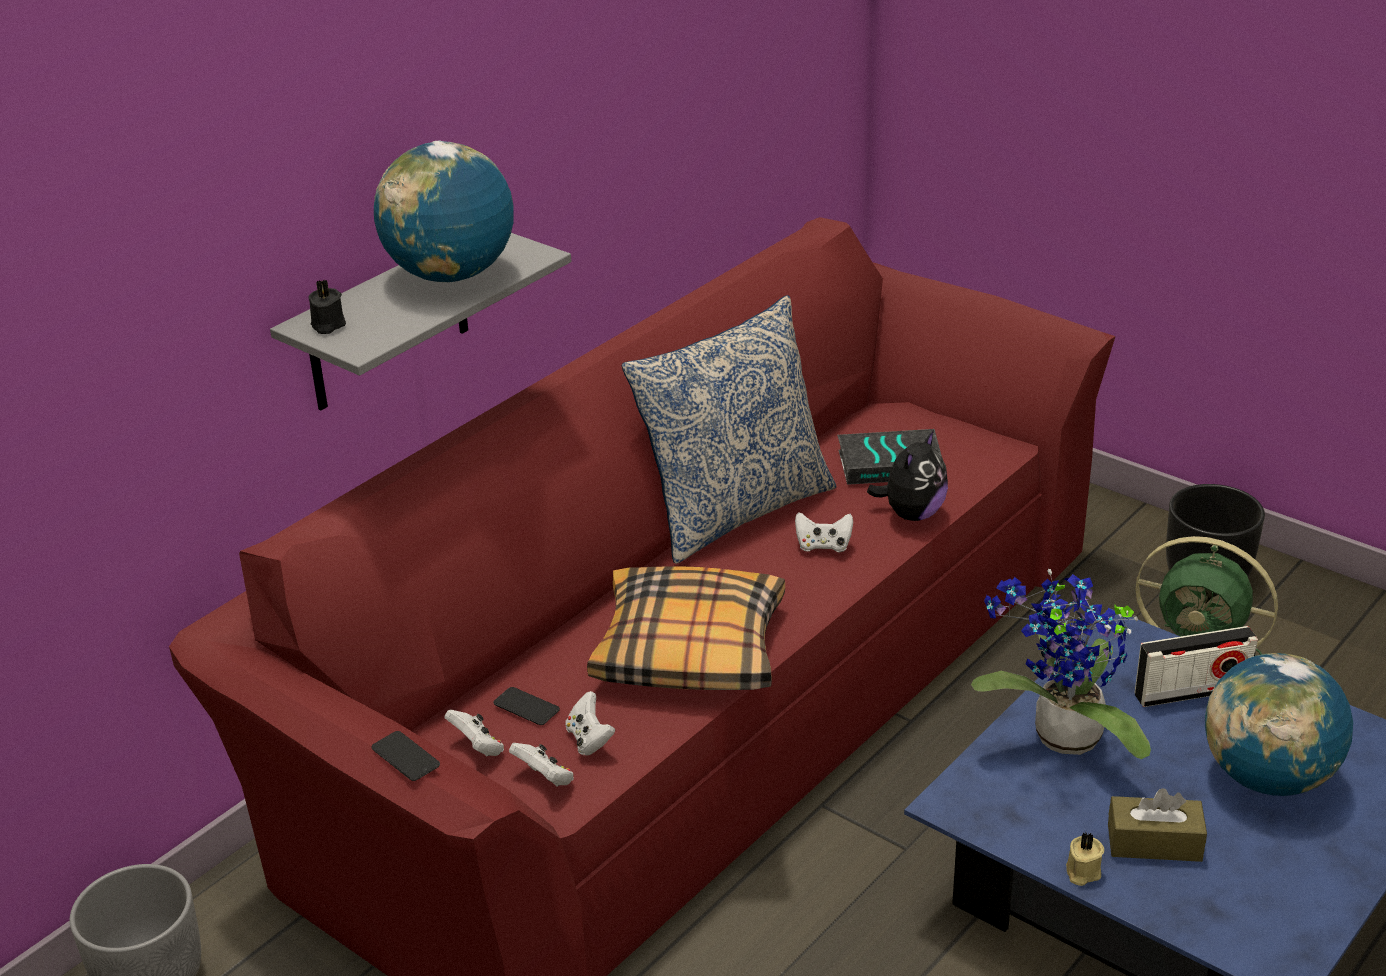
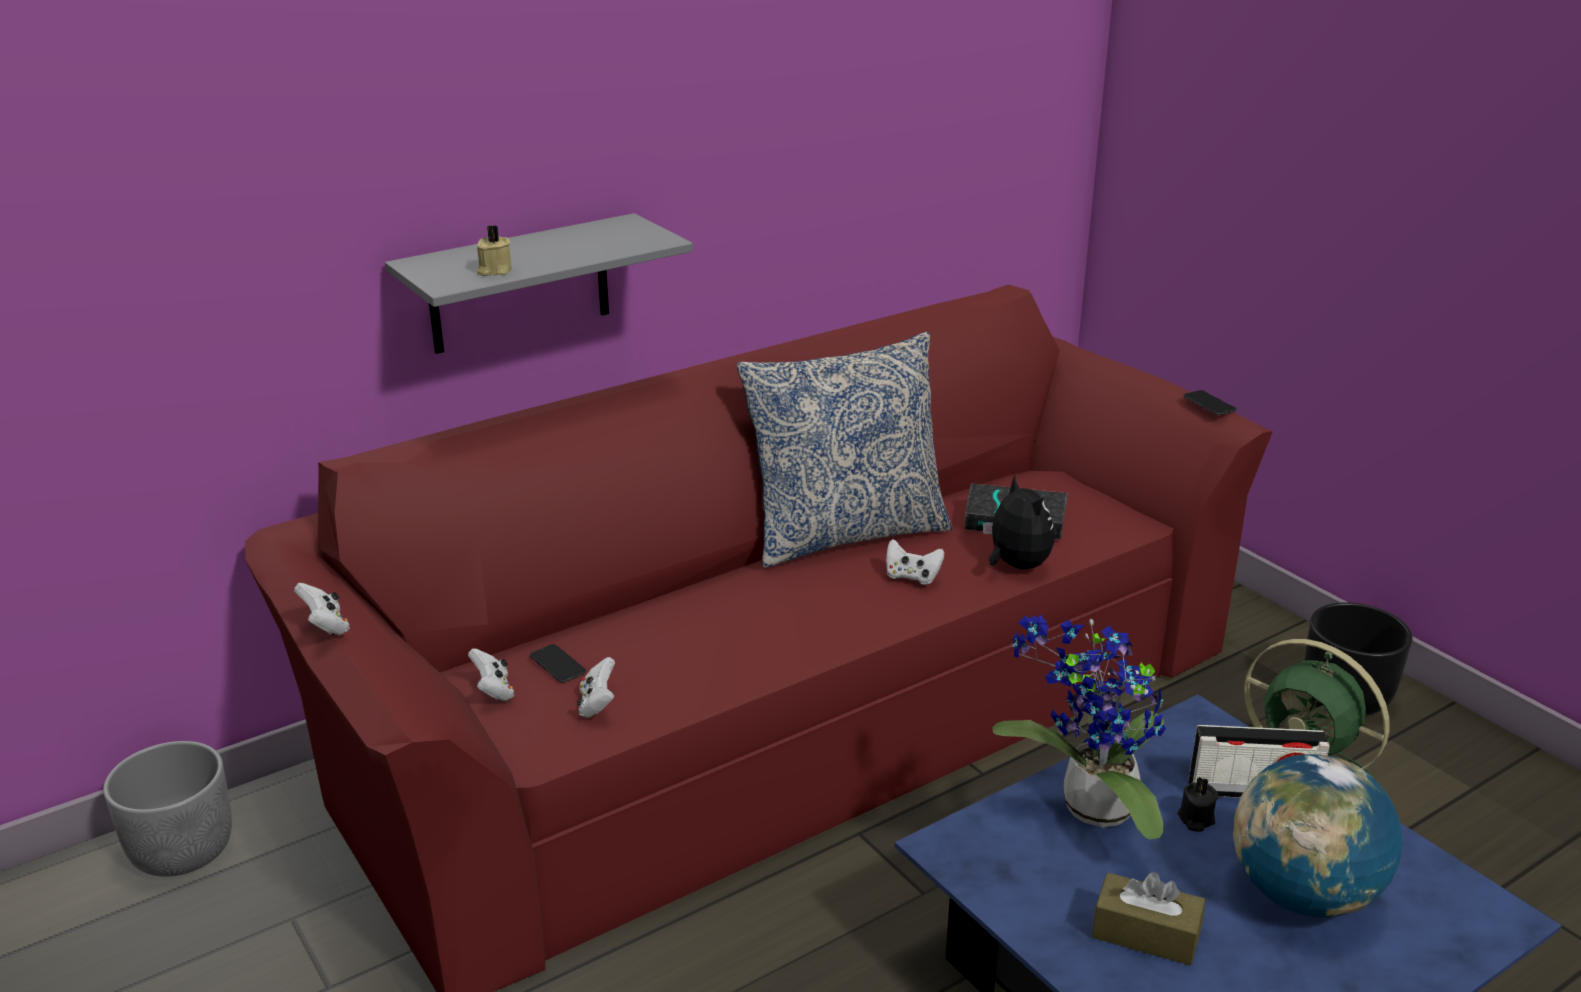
camera: 15 degrees right, 5 degrees down
black candle [308,279,346,334] -> black candle moved to [1177,777,1219,832]
phone [371,731,440,781] -> phone moved to [1183,390,1237,415]
globe [374,141,514,283] -> none
white game controller [509,743,574,786] -> white game controller moved to [294,583,350,635]
pillow [587,566,785,690] -> none
plush toy [867,430,948,521] -> plush toy turned 75 degrees counterclockwise [983,475,1054,569]
beige candle [1066,833,1104,886] -> beige candle moved to [477,225,512,276]

